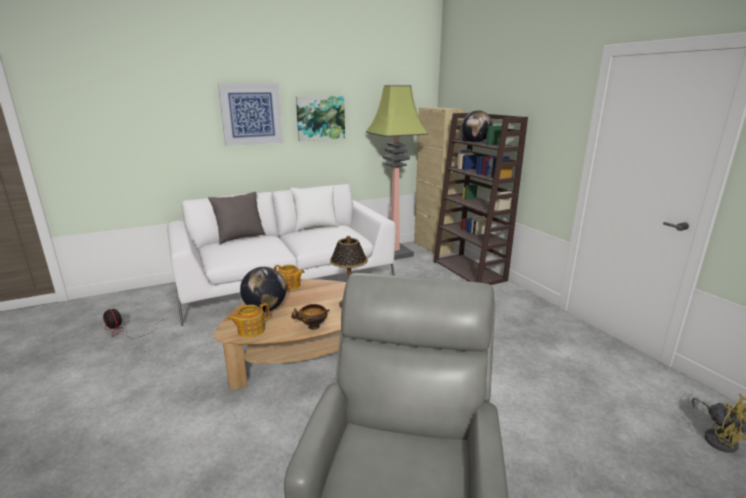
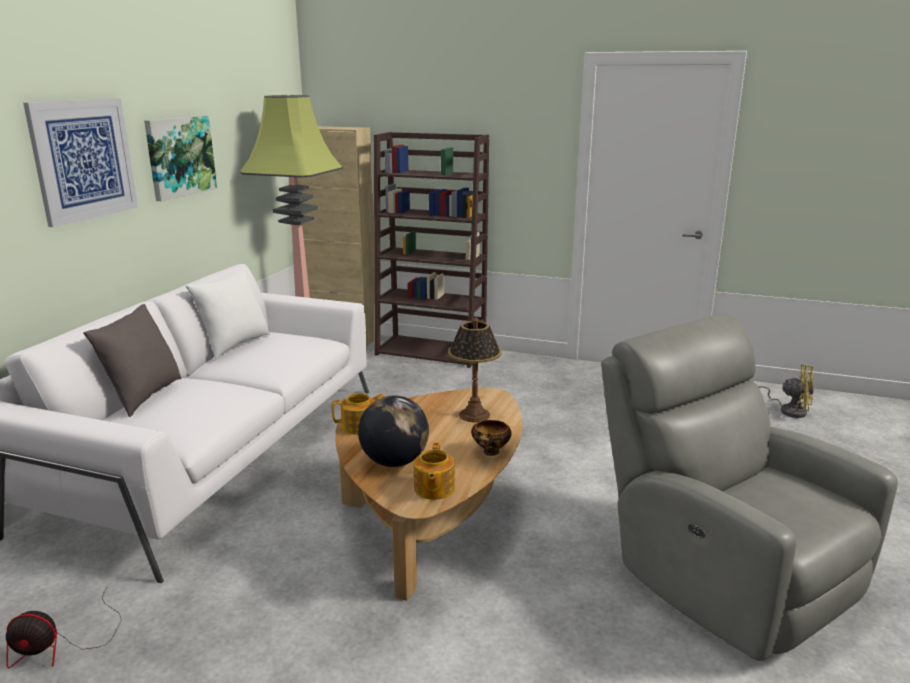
camera: 45 degrees left, 0 degrees up
globe [461,110,493,142] -> none

